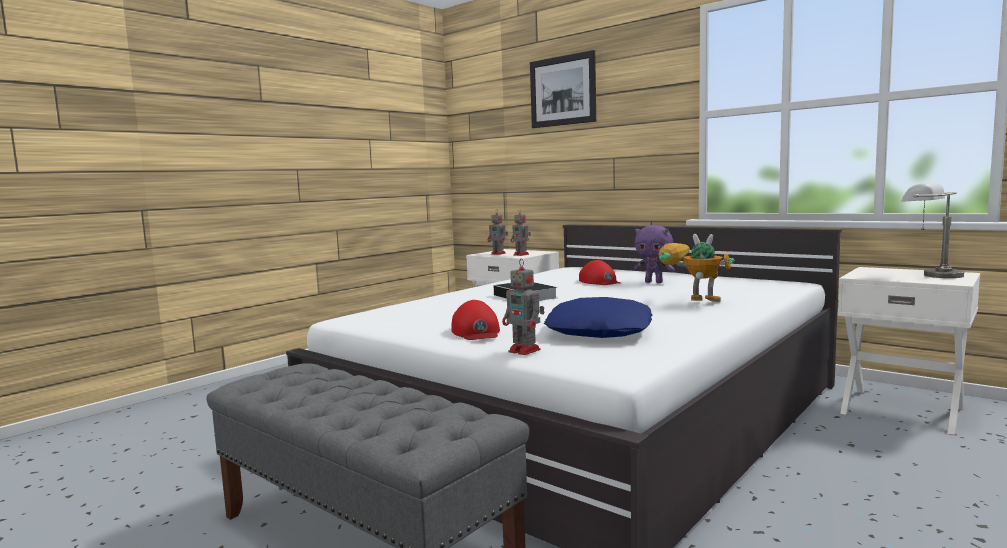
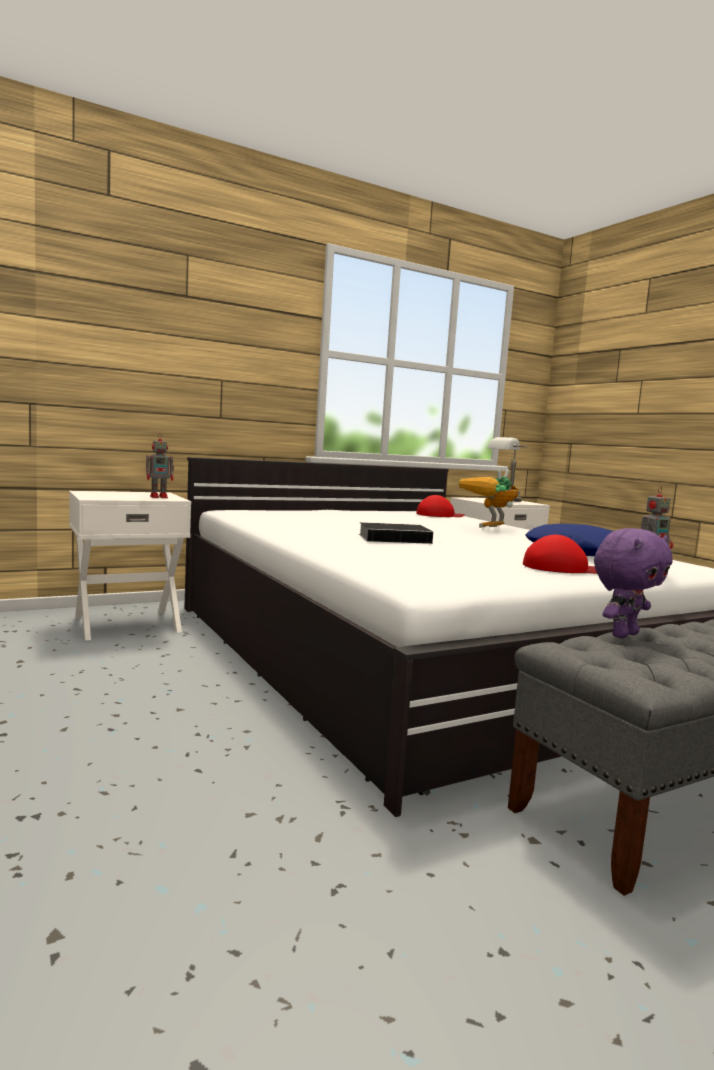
camera: 70 degrees left, 0 degrees up
toy robot [488,210,508,255] -> none
picture [530,50,596,128] -> none
red cap [579,260,620,285] -> red cap moved to [416,495,465,517]
purple plush toy [634,225,675,283] -> purple plush toy moved to [594,528,673,638]

